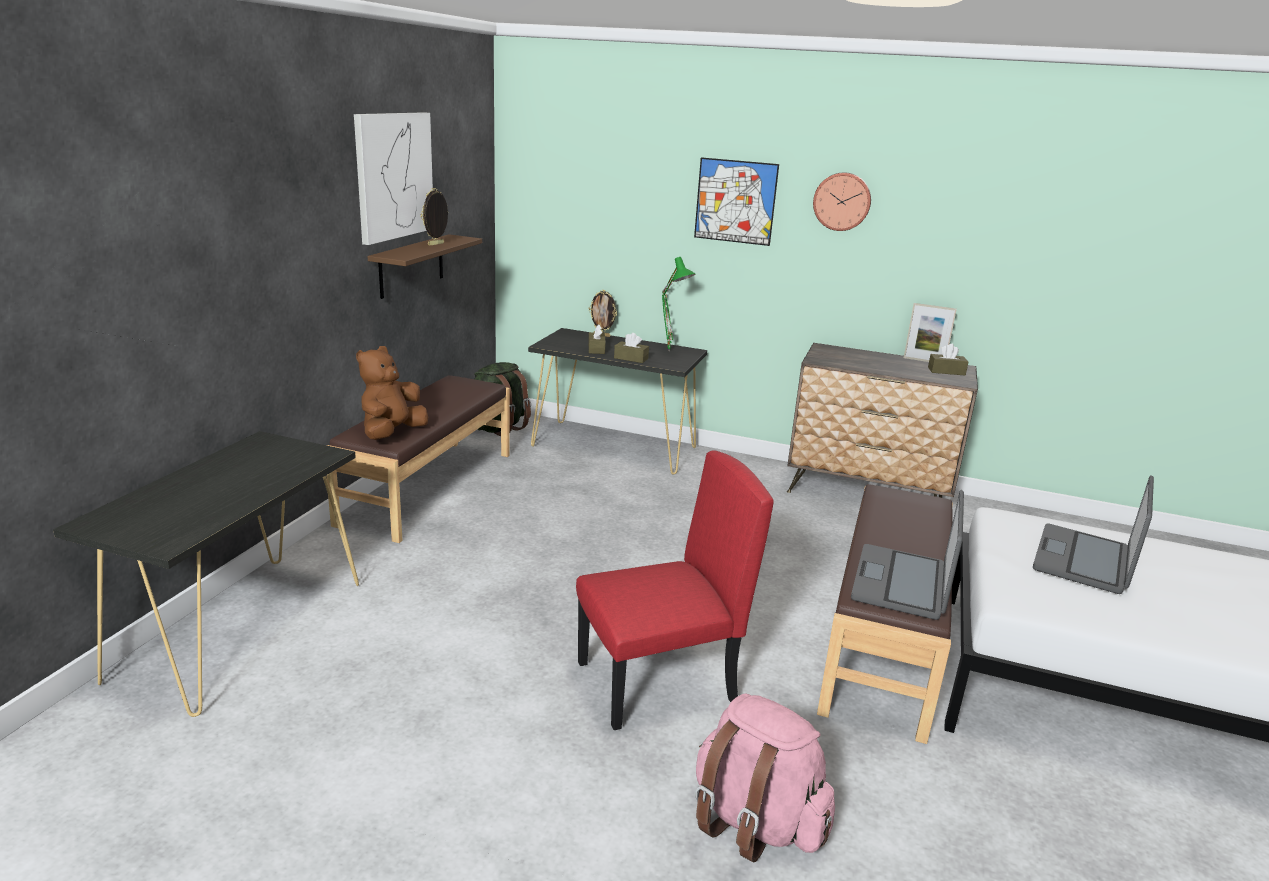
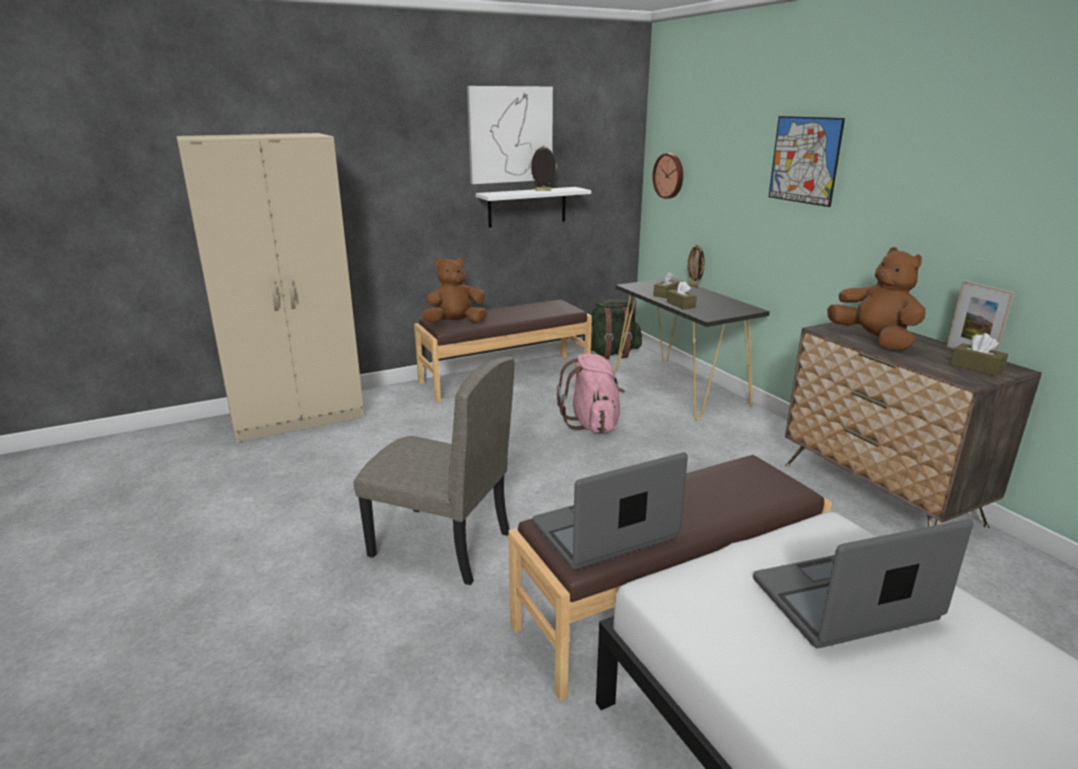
camera: 45 degrees right, 0 degrees up
black console table [53,431,359,717] -> beige wardrobe [176,133,364,443]
brown shelf [368,234,482,299] -> white shelf [476,187,591,228]
red chair [576,450,774,730] -> beige chair [354,357,514,585]
green table lamp [662,257,695,351] -> none
pink backpack [695,693,835,862] -> pink backpack moved to [557,354,625,433]
wall clock [813,172,871,231] -> wall clock moved to [653,153,683,199]
none -> brown plush toy [827,247,926,350]

